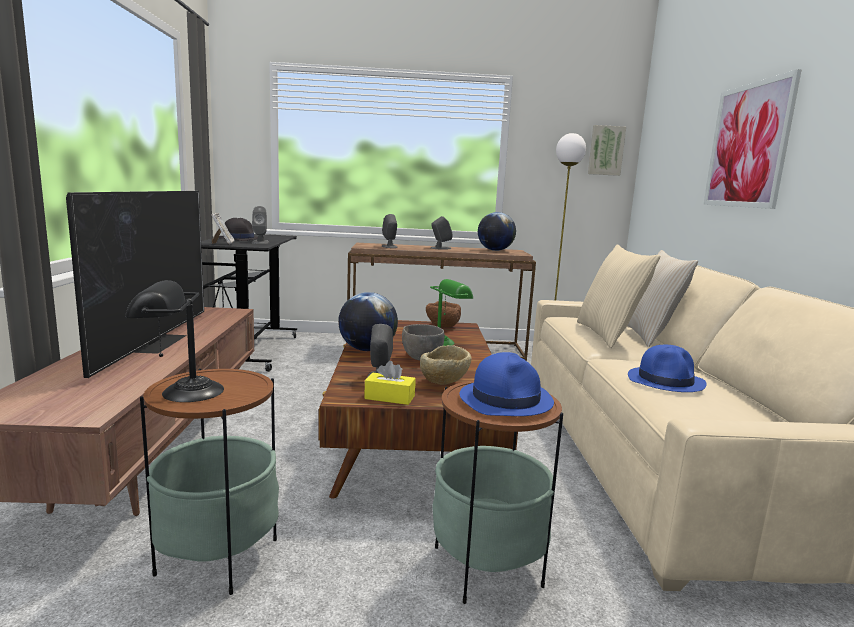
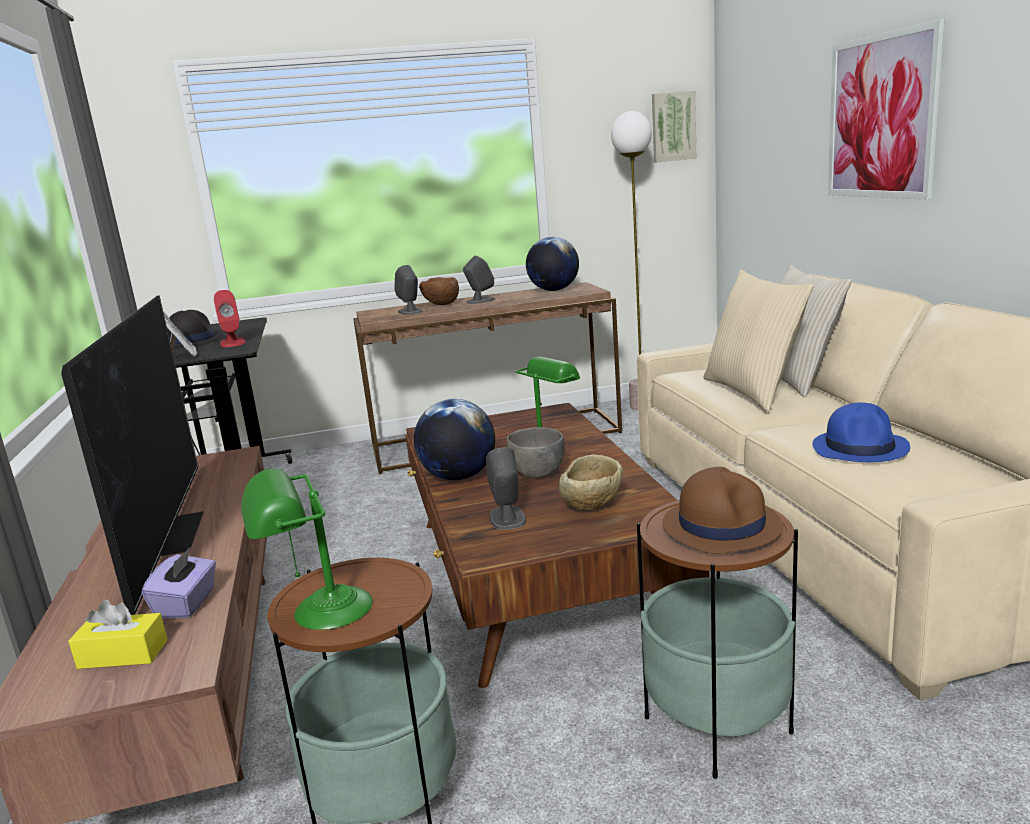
camera: 10 degrees left, 5 degrees up
black table lamp [125,280,224,402] -> green table lamp [241,469,373,630]
grey speaker [252,206,269,244] -> red speaker [214,290,246,347]
yellow tissue box [364,361,416,405] -> yellow tissue box moved to [68,600,168,669]
brown bowl [426,301,461,328] -> brown bowl moved to [419,277,459,305]
blue hat [460,352,554,416] -> brown hat [662,467,783,554]
none -> purple tissue box [142,548,216,619]

